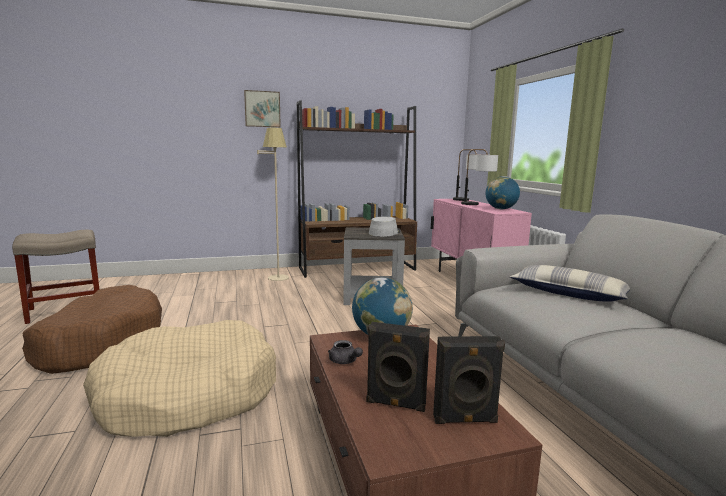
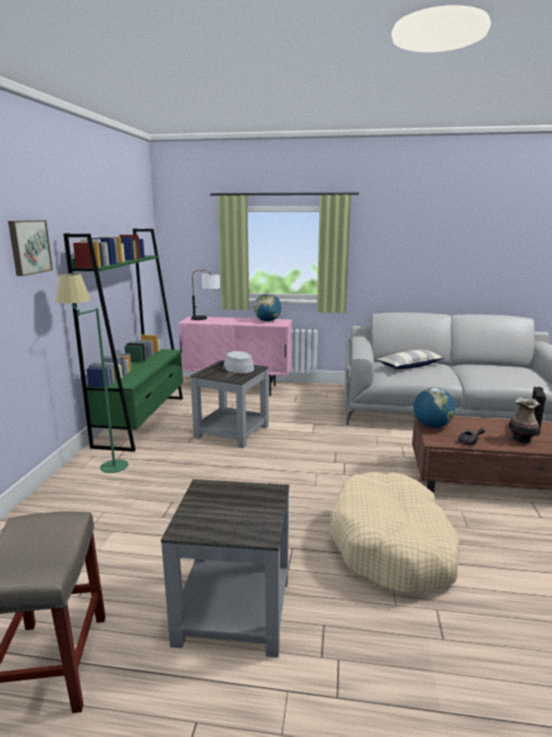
camera: 65 degrees left, 5 degrees up
brown dog bed [22,285,162,374] -> grey side table [161,479,289,658]
beige floor lamp [257,128,289,281] -> green floor lamp [55,273,129,473]
brown bookcase [297,100,417,278] -> green bookcase [63,228,183,452]
black speaker [366,322,430,412] -> vase [509,397,541,443]
table lamp [461,149,498,205] -> none

